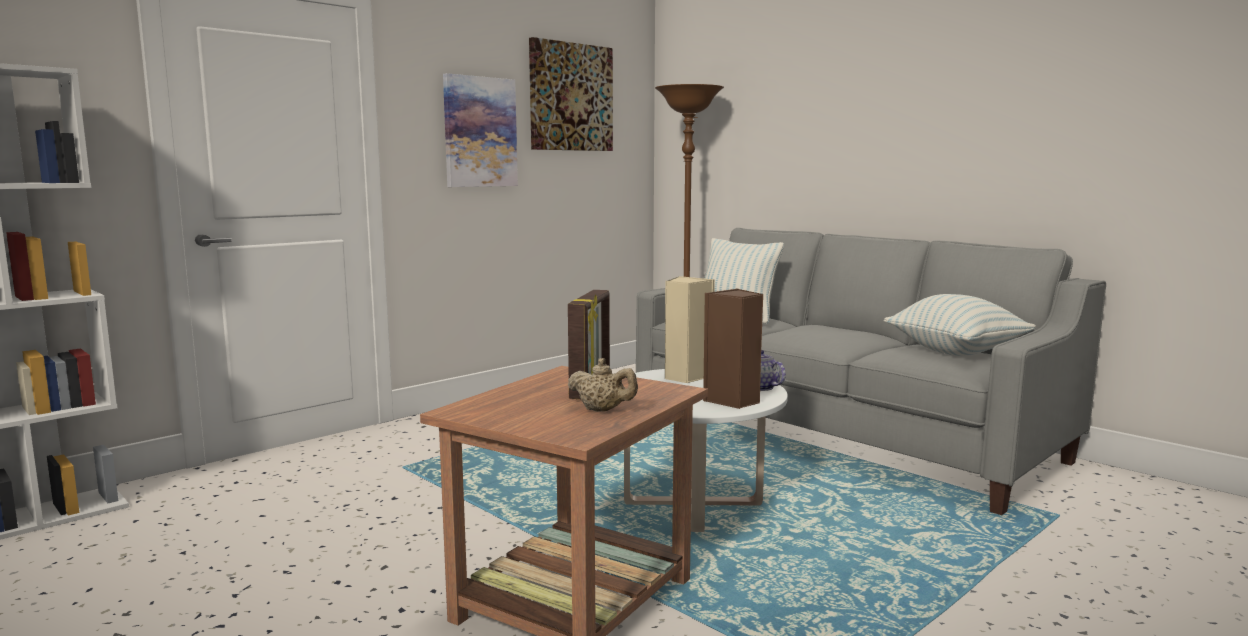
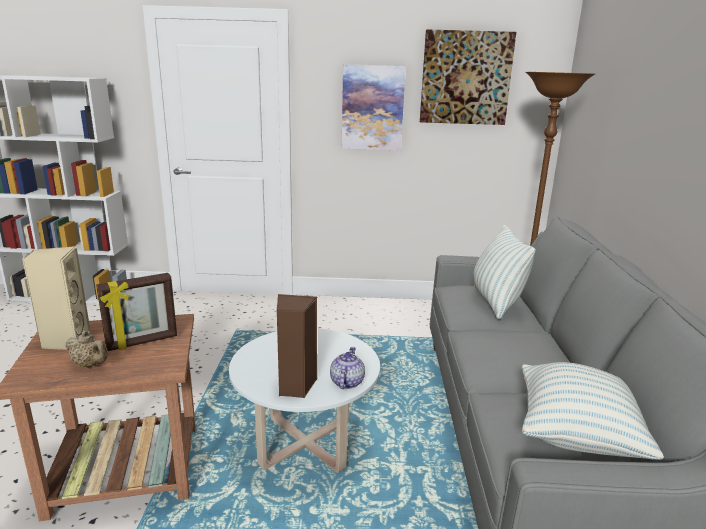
camera: 45 degrees right, 10 degrees up
beige teapot [568,358,638,412] -> beige teapot turned 45 degrees counterclockwise [65,331,108,368]
beige speaker [664,276,715,383] -> beige speaker moved to [22,246,91,350]

